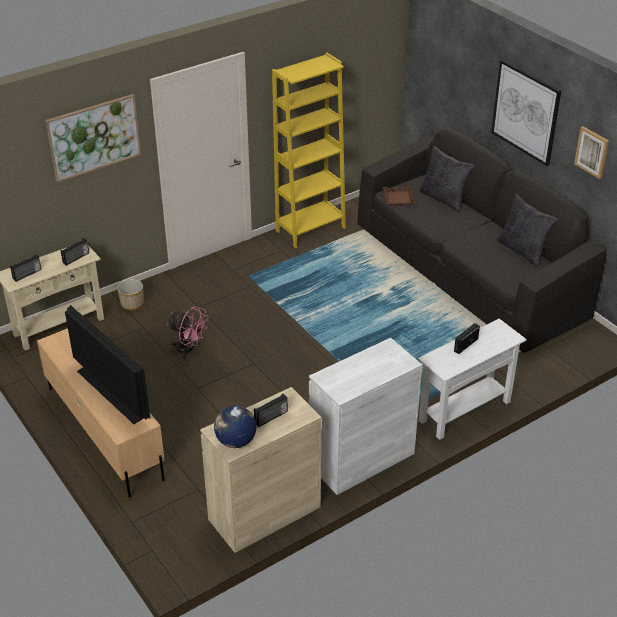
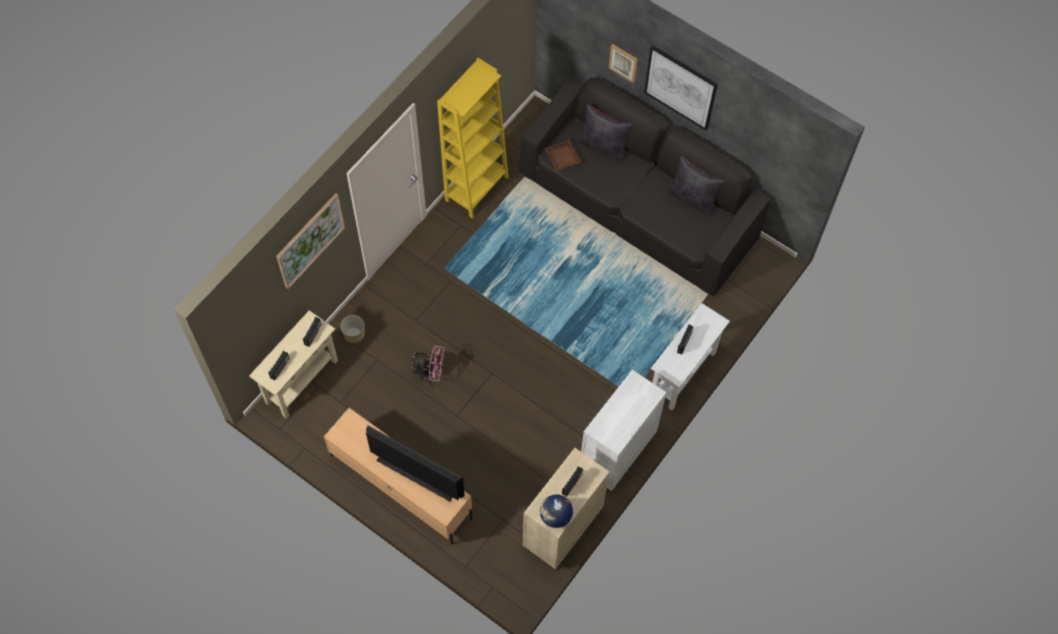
camera: 20 degrees left, 25 degrees up
picture [574,126,609,179] -> picture moved to [609,44,638,83]

